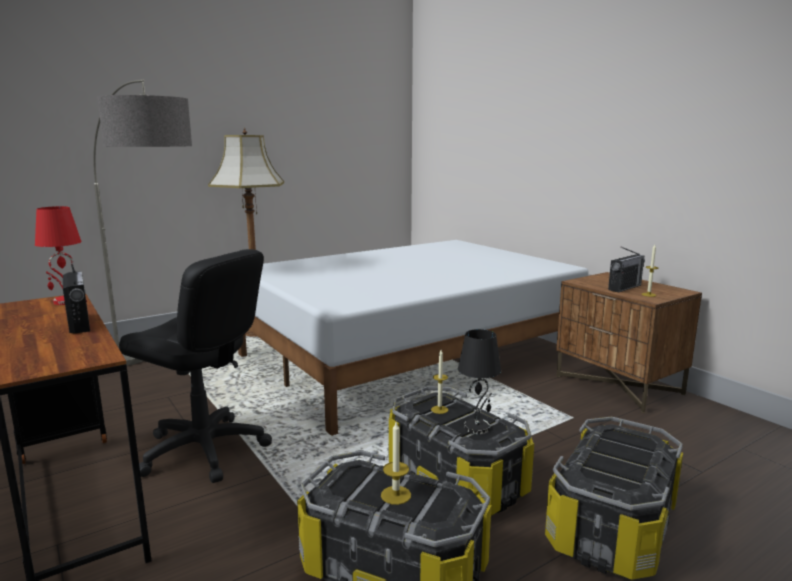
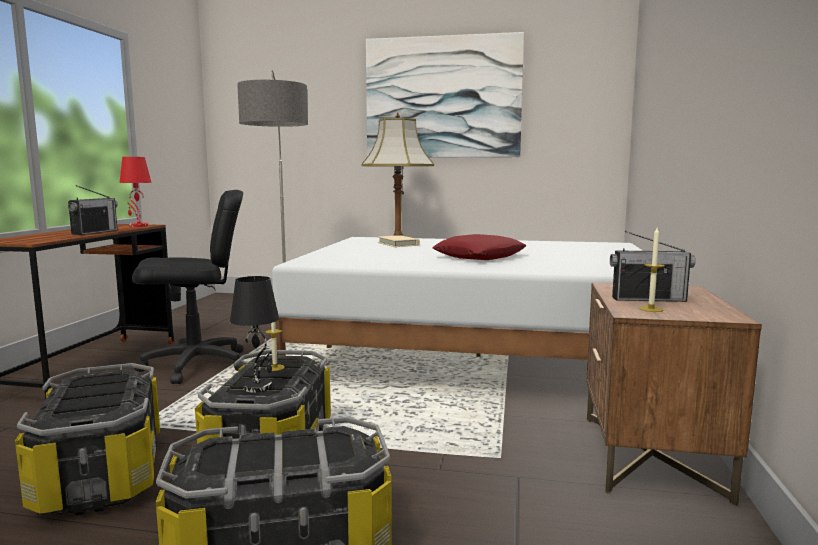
camera: 45 degrees right, 5 degrees down
black office chair [119,249,272,483] -> black office chair turned 90 degrees counterclockwise [132,190,244,384]
candle [381,422,411,505] -> none
none -> picture [366,32,524,158]
none -> beige book [378,235,420,247]
none -> red pillow [432,234,527,260]

